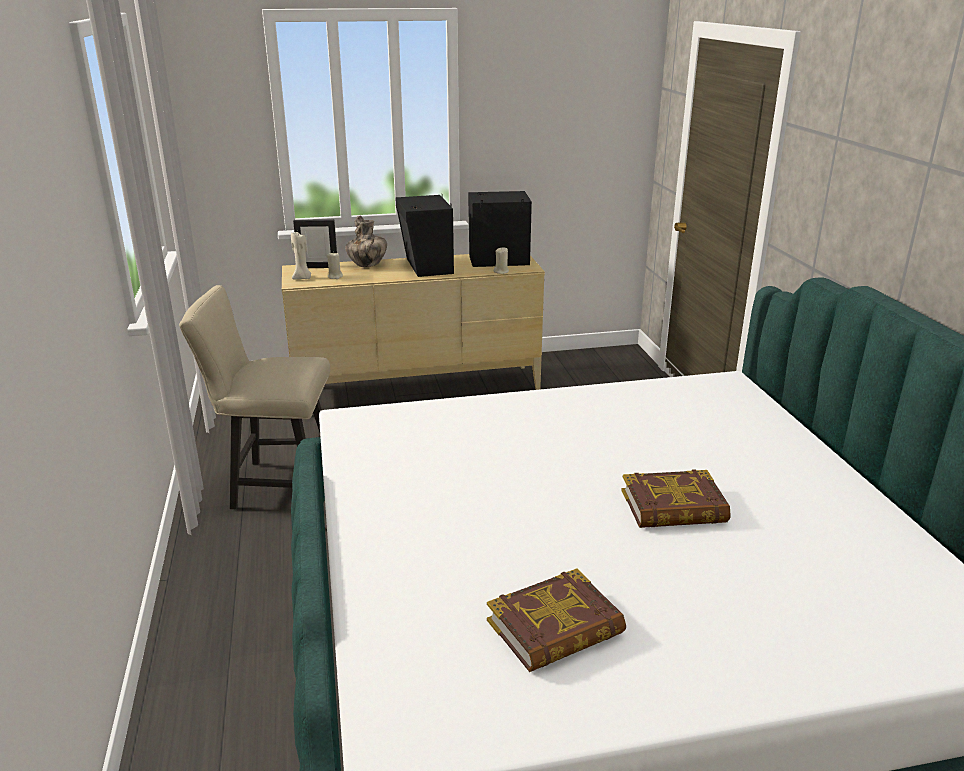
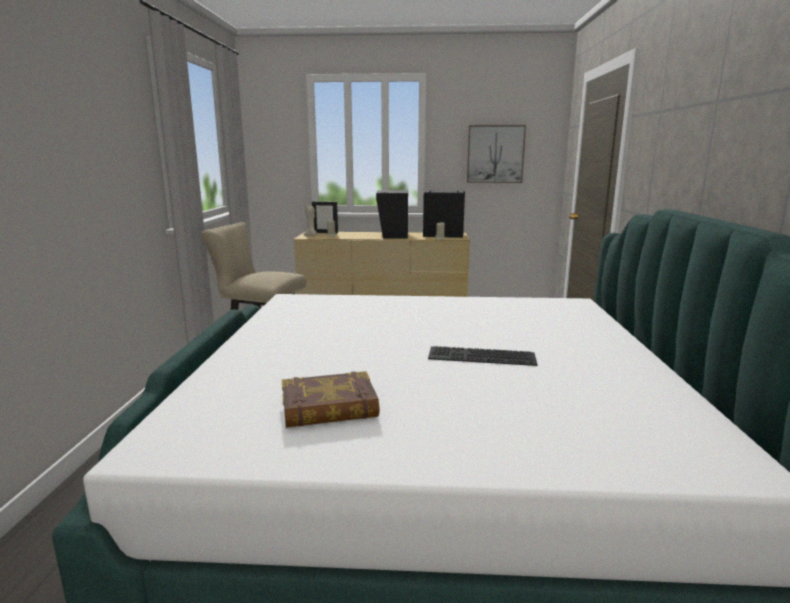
camera: 15 degrees right, 10 degrees down
vase [345,216,387,267] -> none
book [621,469,731,528] -> keyboard [428,346,538,366]
none -> picture [467,125,526,183]

